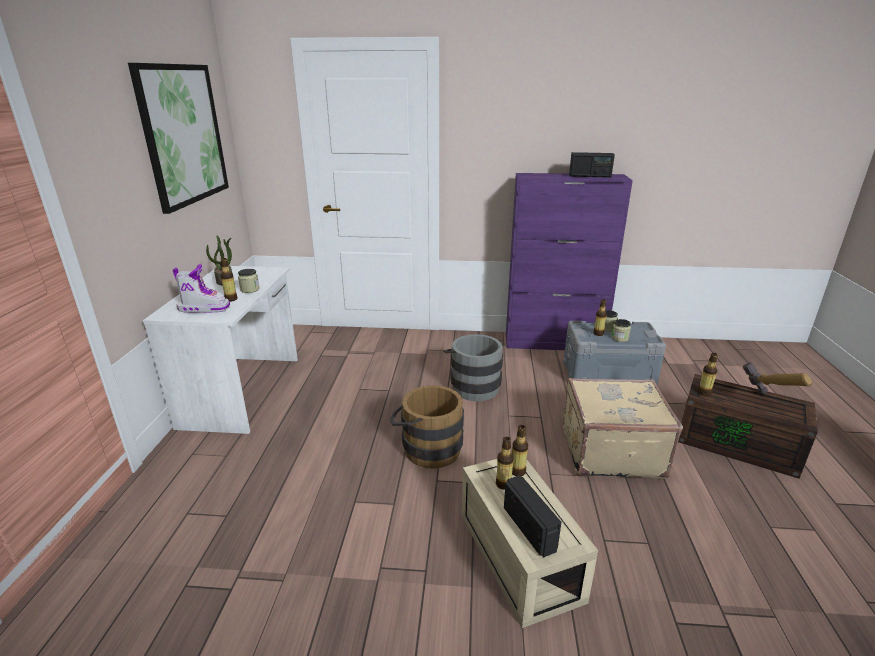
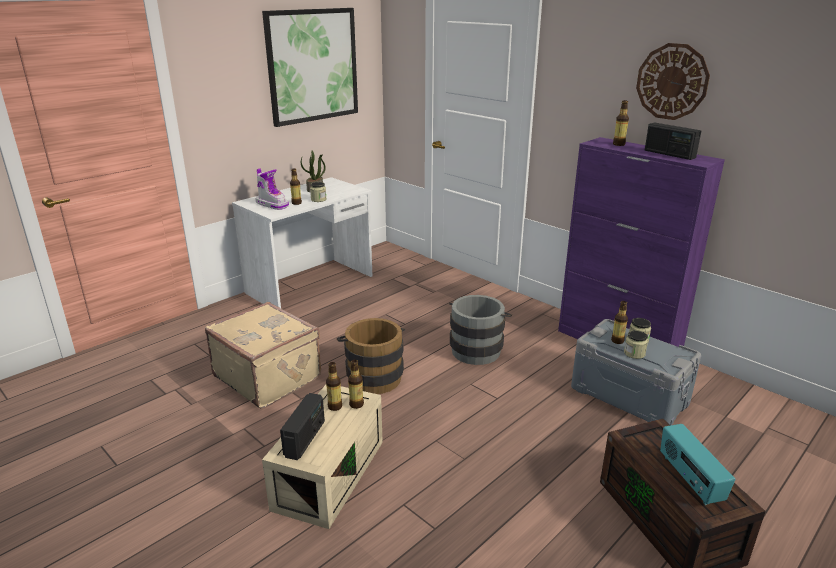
camera: 40 degrees right, 0 degrees up
beige suitcase [563,378,683,479] -> beige suitcase moved to [205,302,321,409]
bottle [698,353,718,396] -> bottle moved to [613,100,629,146]
hammer [743,363,812,394] -> radio [660,424,735,505]
none -> wall clock [636,43,710,120]

